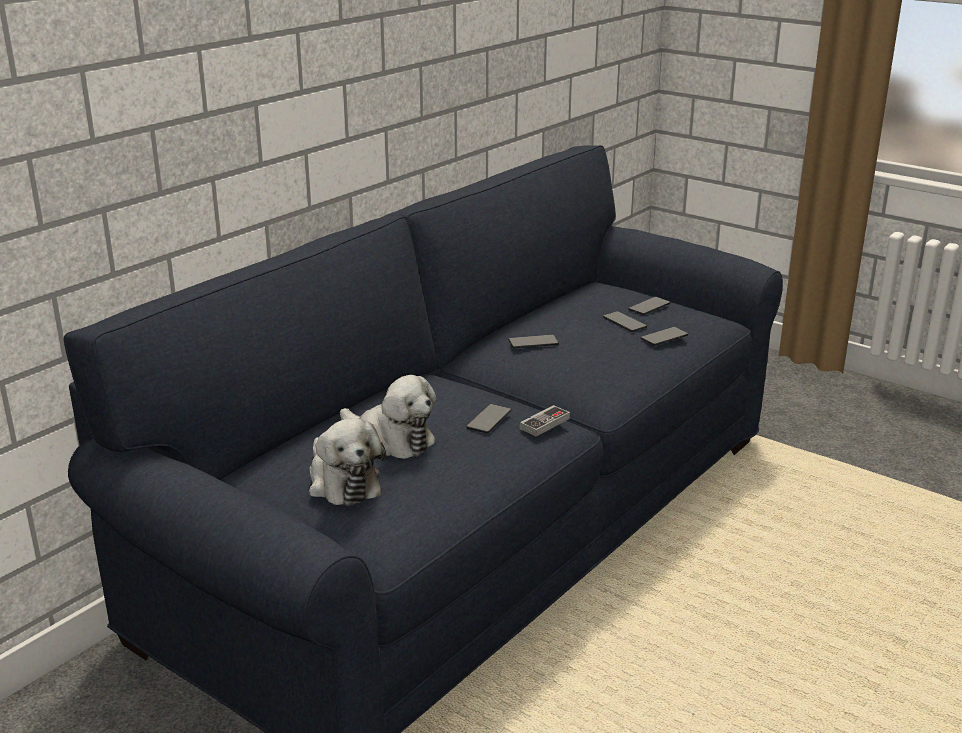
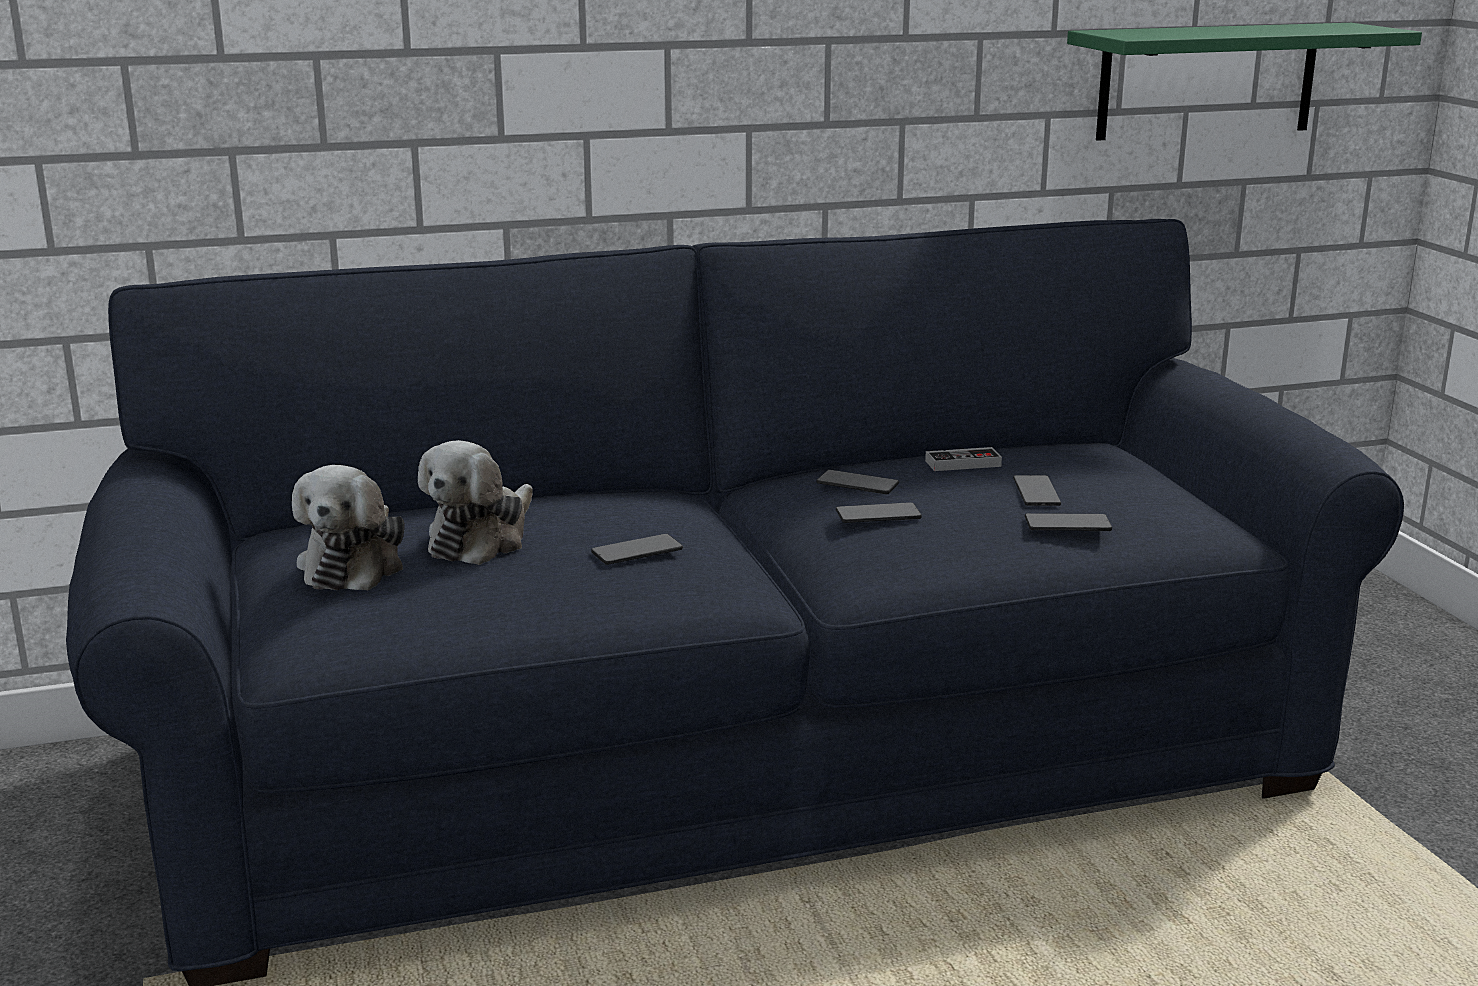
camera: 35 degrees right, 5 degrees down
plush toy [340,375,436,459] -> plush toy turned 45 degrees clockwise [418,440,533,565]
game controller [520,405,570,437] -> game controller moved to [925,447,1002,471]
phone [628,297,670,315] -> phone moved to [836,502,922,523]
none -> green shelf [1067,23,1422,141]

